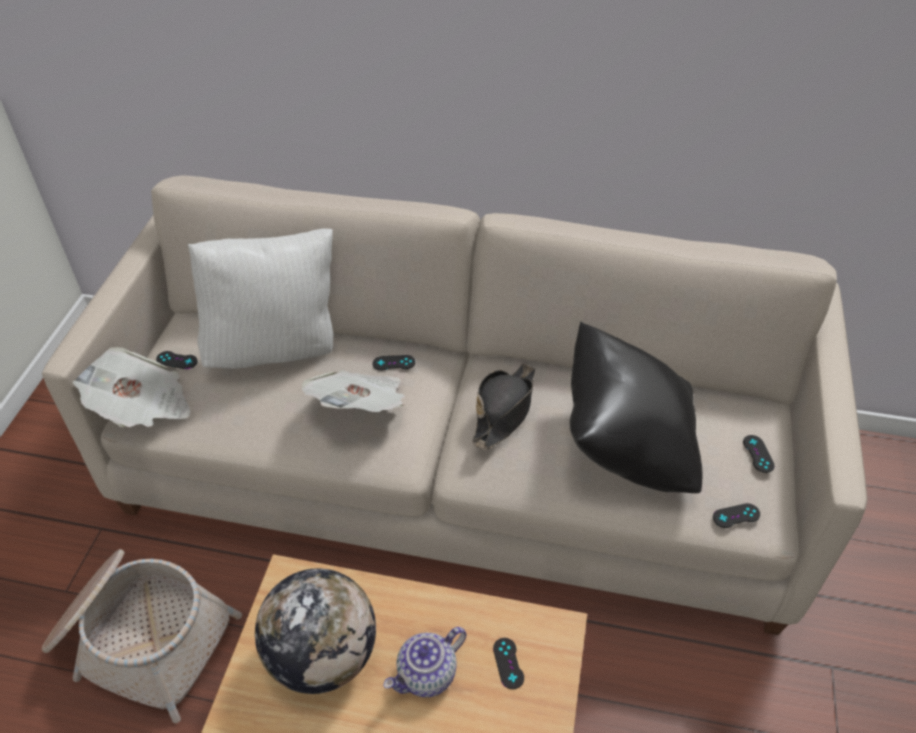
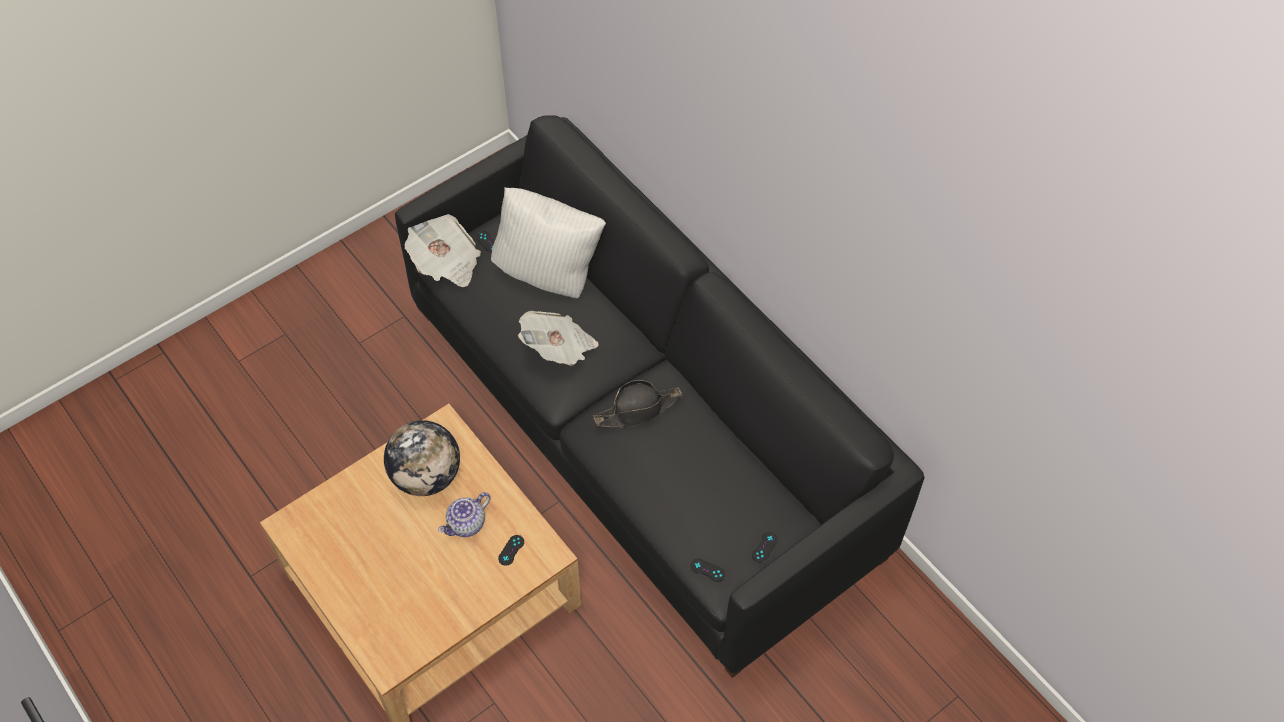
camera: 40 degrees right, 10 degrees up
beige sofa [42,175,867,635] -> black sofa [395,115,925,678]
basket [42,549,242,723] -> none
black game controller [372,355,415,371] -> none
teapot [383,627,466,697] -> teapot turned 45 degrees counterclockwise [438,492,490,537]
black pillow [570,322,702,493] -> none

